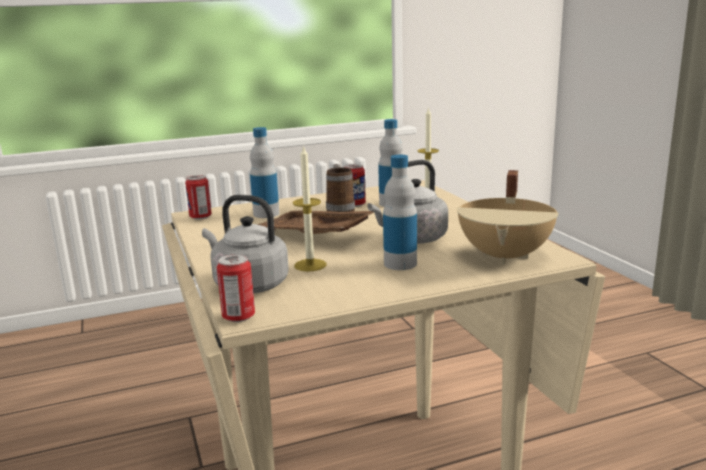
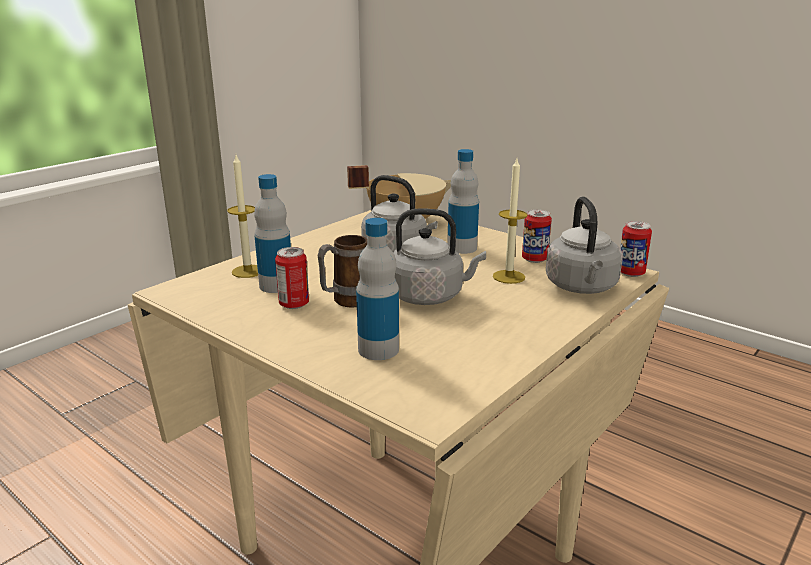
camera: 120 degrees left, 5 degrees up
can [185,175,212,220] -> can moved to [522,209,552,263]
brown tray [257,210,374,234] -> grey kettle [393,208,486,305]

